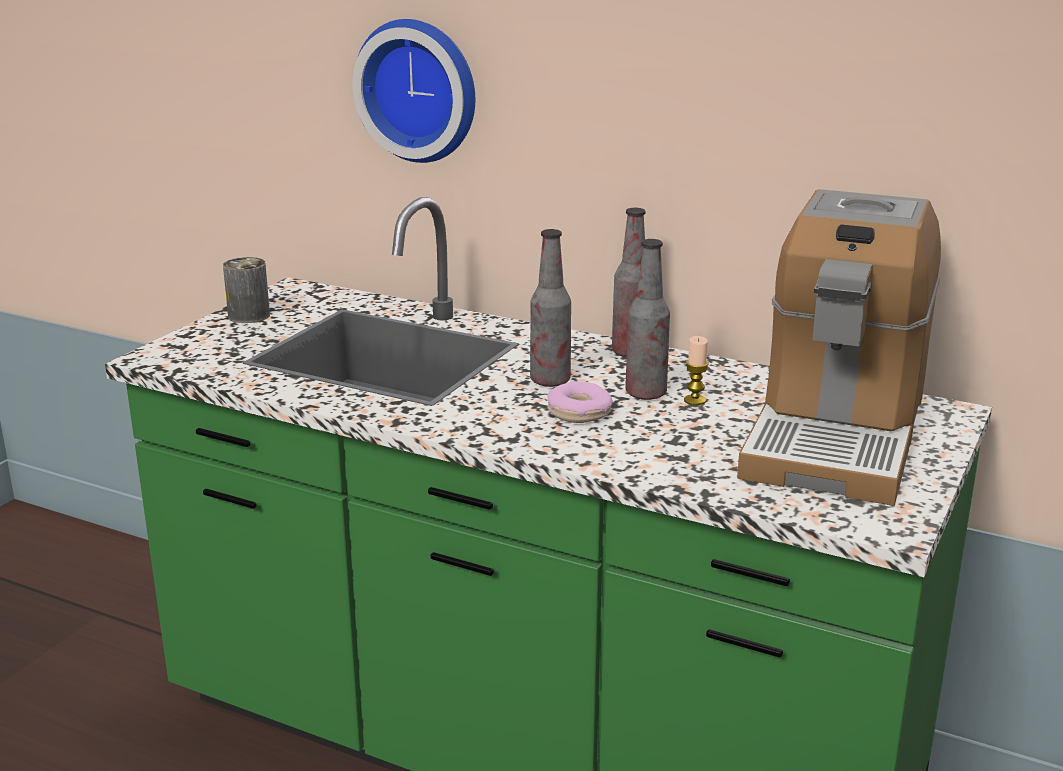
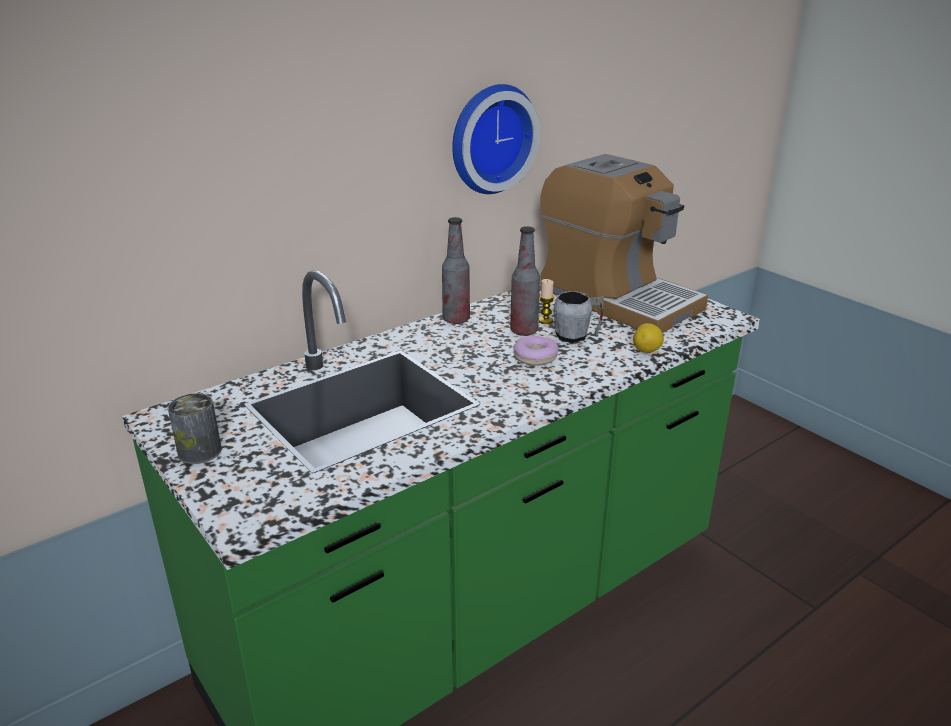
camera: 65 degrees left, 5 degrees up
wall clock [352,19,475,163] -> wall clock moved to [452,84,540,194]
bottle [530,229,571,387] -> none
none -> grey mug [553,291,604,343]
none -> lemon [633,323,664,353]

